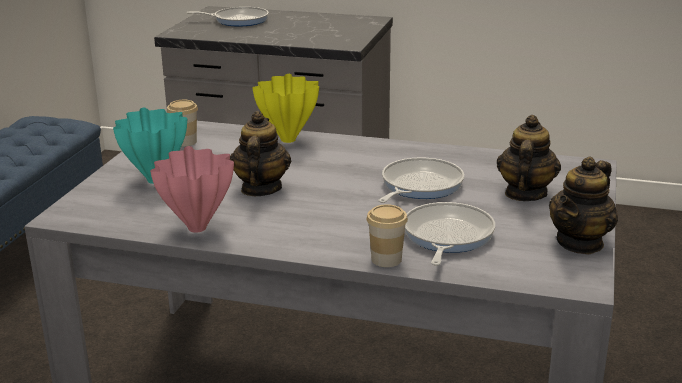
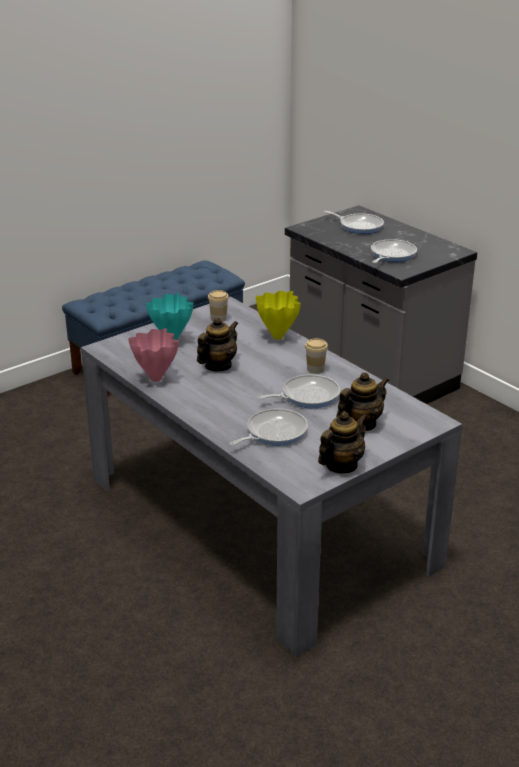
camera: 35 degrees right, 5 degrees up
cup [366,204,408,267] -> cup moved to [305,338,328,374]
teapot [549,156,618,255] -> teapot turned 150 degrees clockwise [318,411,367,473]
none -> frying pan [371,239,417,263]

